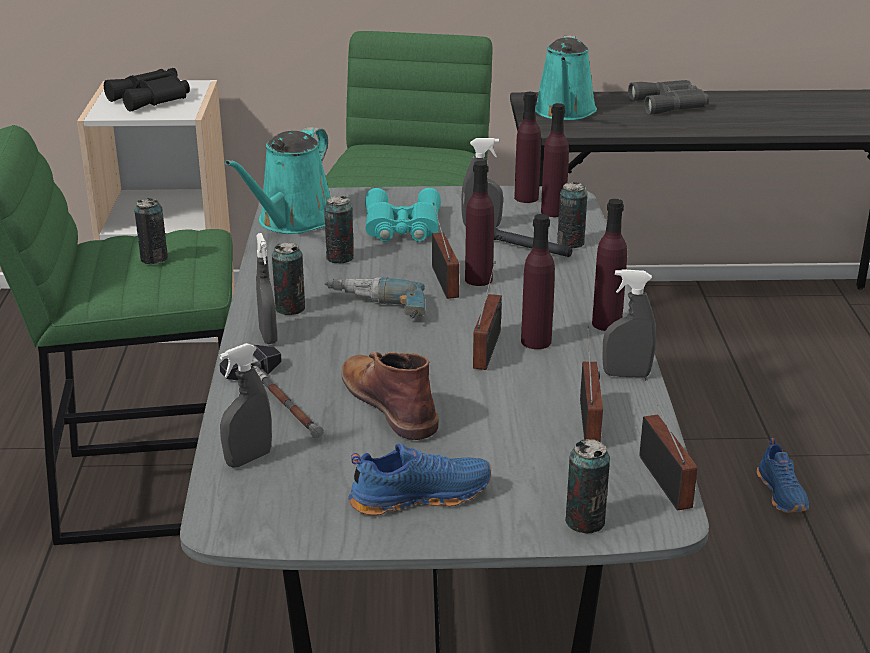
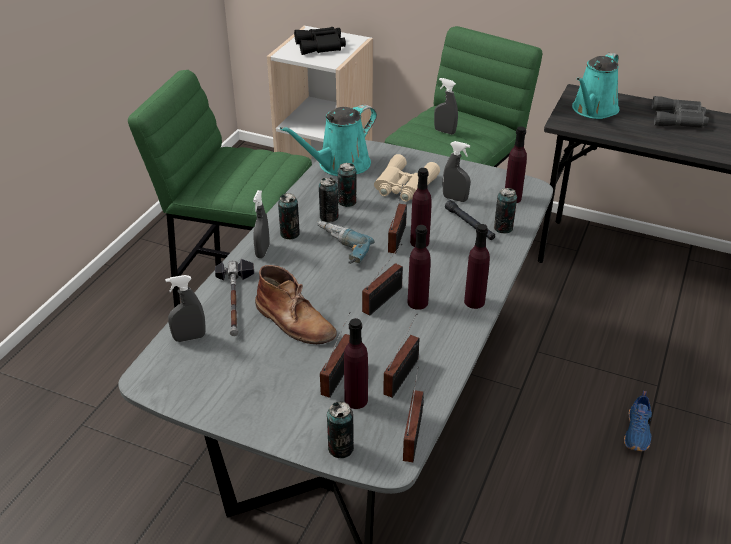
camera: 25 degrees right, 10 degrees up
can [134,198,168,264] -> can moved to [319,177,339,222]
brown boot [341,351,439,440] -> brown boot turned 135 degrees clockwise [255,265,337,344]
blue shoe [348,443,491,516] -> none
turquoise binoculars [365,188,441,242] -> beige binoculars [374,154,440,202]
purple bottle [514,92,541,203] -> purple bottle moved to [344,318,368,409]
grey spray bottle [602,269,656,378] -> grey spray bottle moved to [434,78,458,135]
none -> radio [320,312,351,398]

